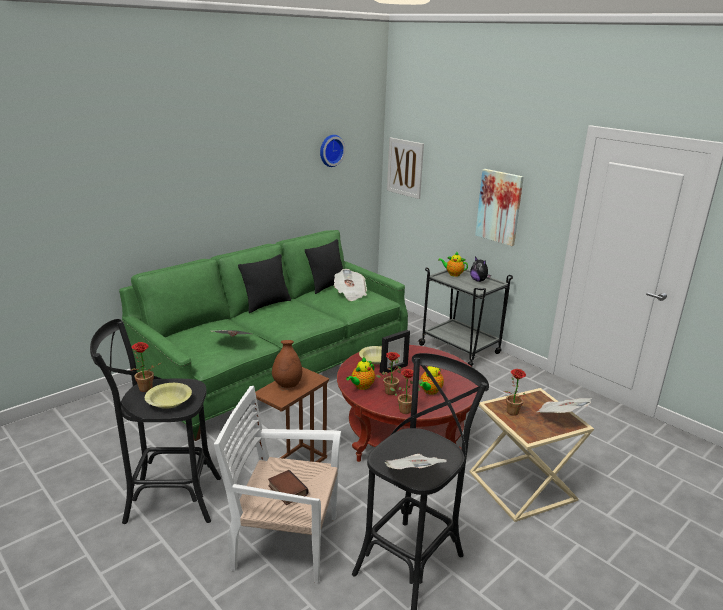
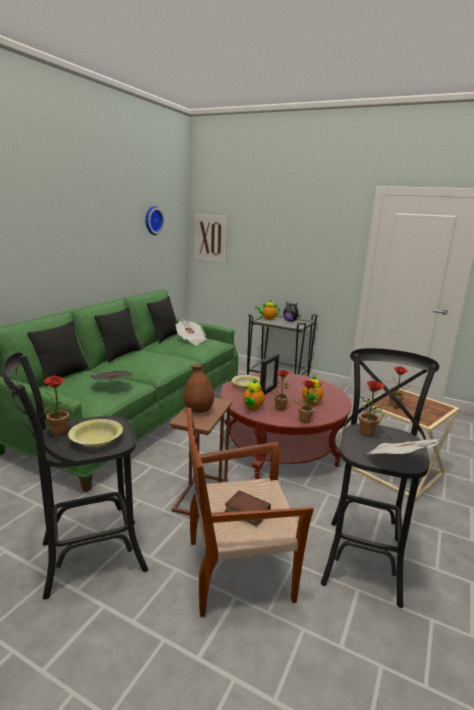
camera: 20 degrees left, 5 degrees down
white armchair [214,386,341,583] -> brown armchair [186,408,314,617]
picture [475,169,524,246] -> none
newspaper [537,398,592,413] -> none
none -> black pillow [27,321,89,386]
none -> potted plant [359,380,394,436]

